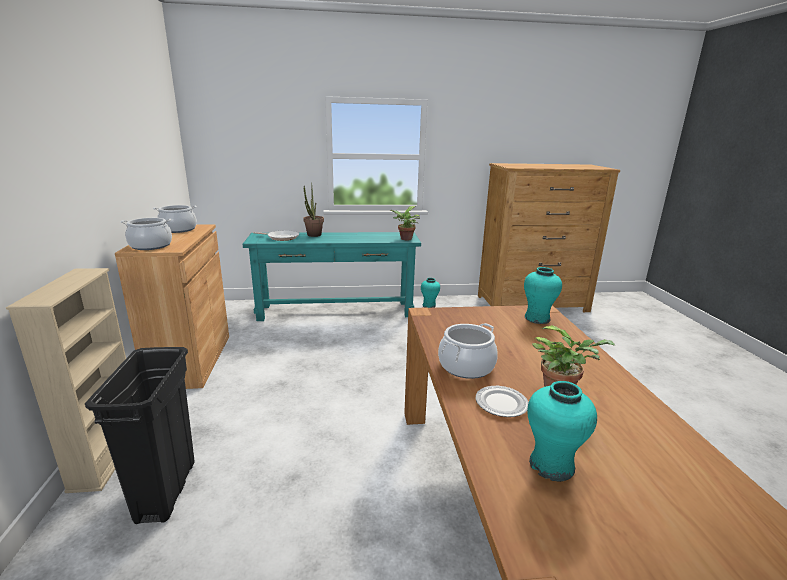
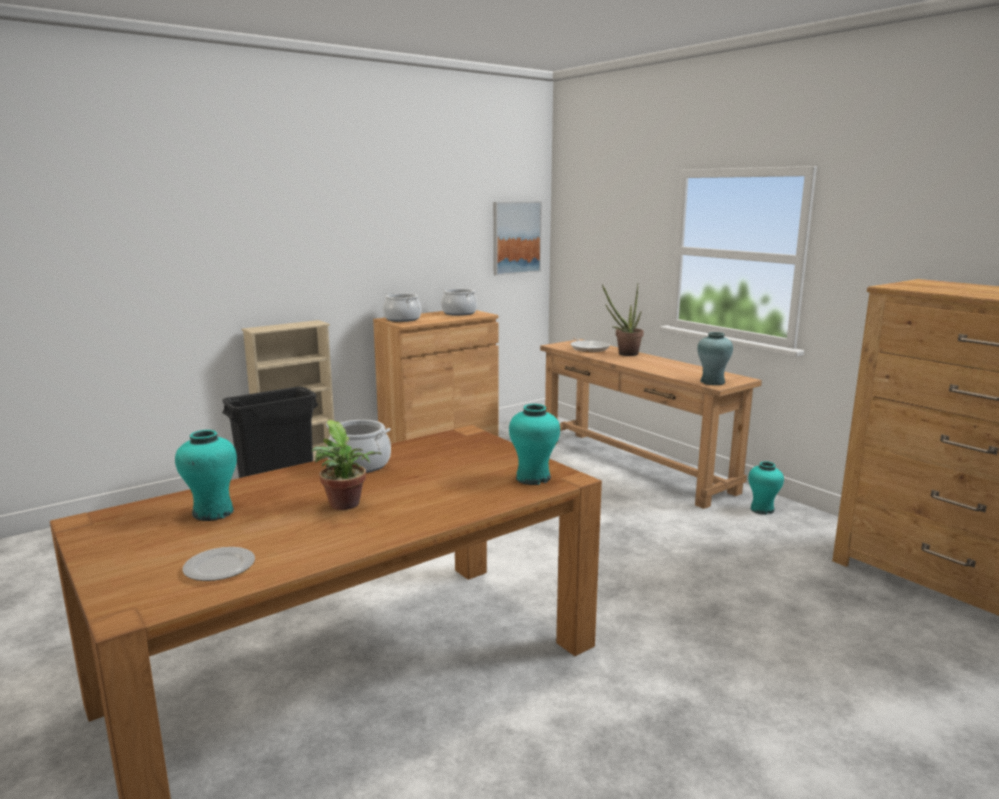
camera: 60 degrees right, 5 degrees down
turquoise console table [242,232,421,321] -> brown console table [540,339,762,509]
potted plant [389,206,420,240] -> turquoise vase [697,332,733,385]
plate [476,386,529,417] -> plate moved to [182,547,255,581]
none -> picture [493,201,542,276]

